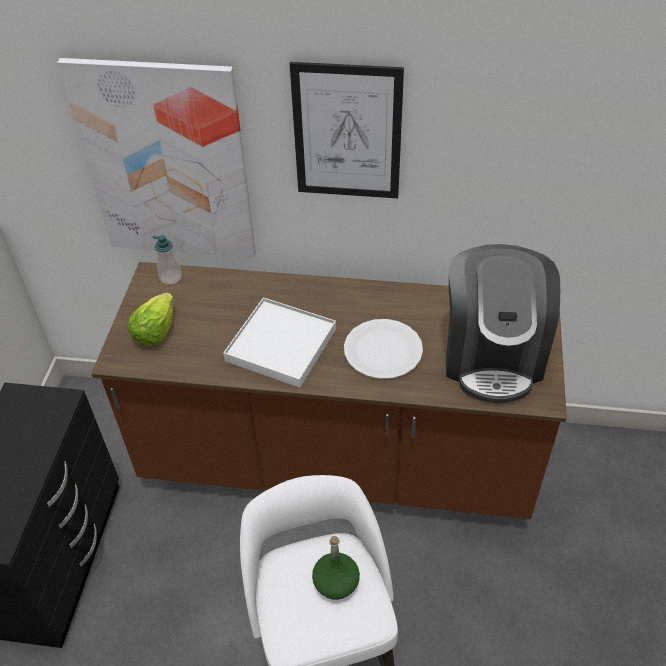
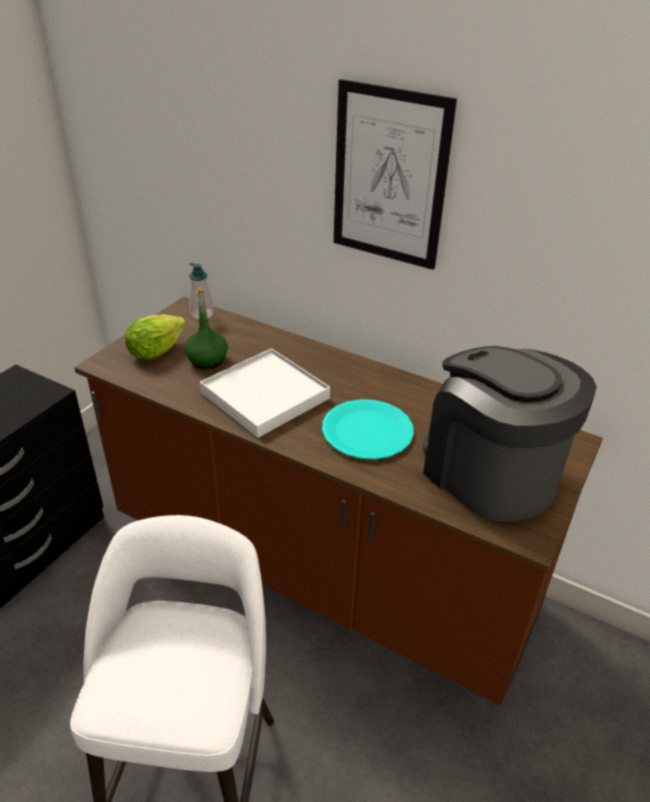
camera: 20 degrees right, 10 degrees down
picture [57,58,256,257] -> none
green bottle [312,536,360,600] -> green bottle moved to [184,287,228,369]
white plate [344,319,423,379] -> turquoise plate [322,399,414,459]
coffee machine [446,244,560,403] -> coffee machine turned 120 degrees clockwise [423,346,597,522]

